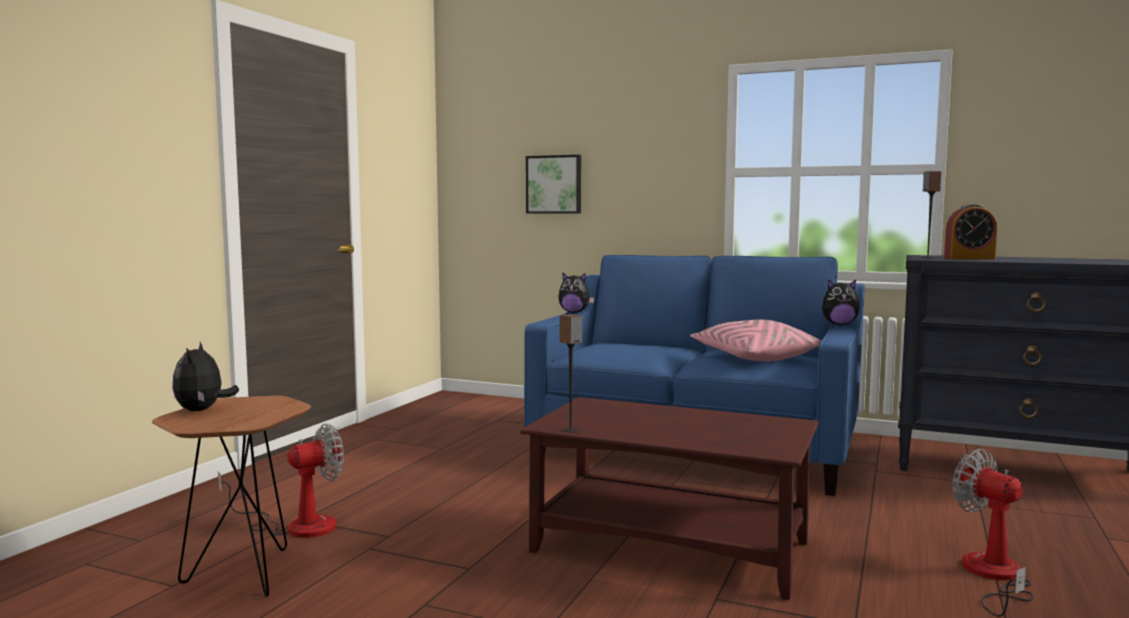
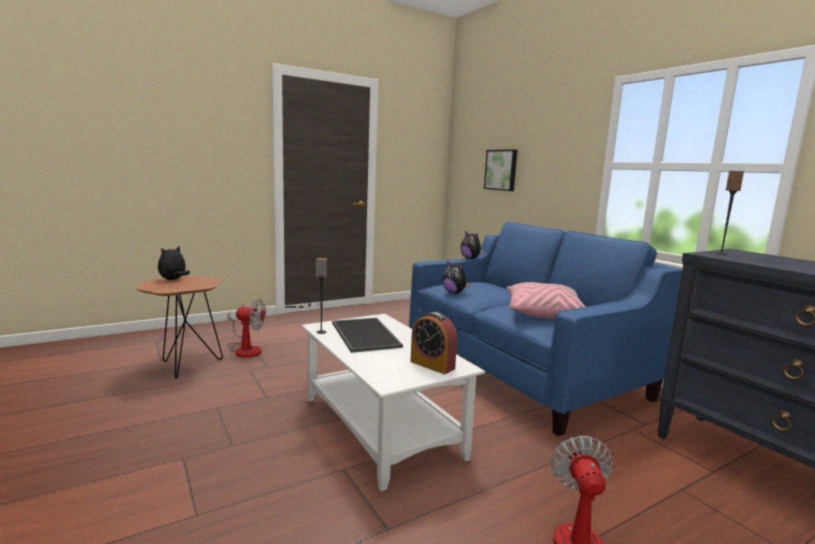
camera: 35 degrees right, 5 degrees up
brown coffee table [520,397,819,600] -> white coffee table [302,314,485,492]
plush toy [822,279,860,325] -> plush toy moved to [442,260,471,293]
alarm clock [944,204,998,260] -> alarm clock moved to [410,312,457,374]
none -> tray [332,318,403,353]

